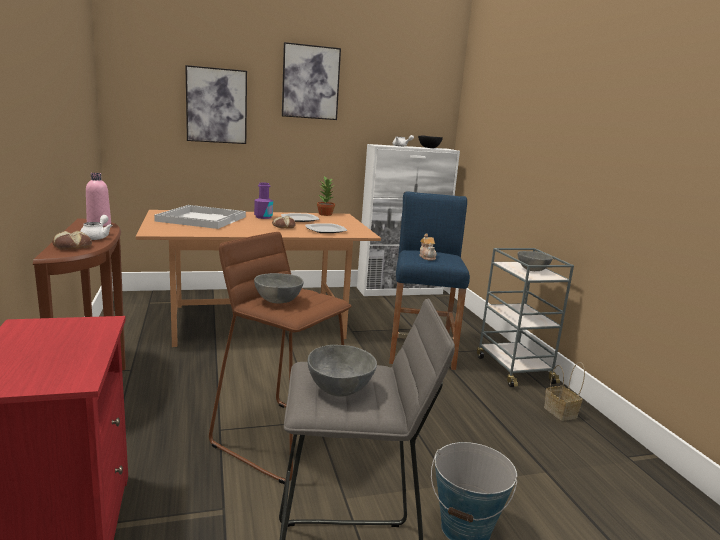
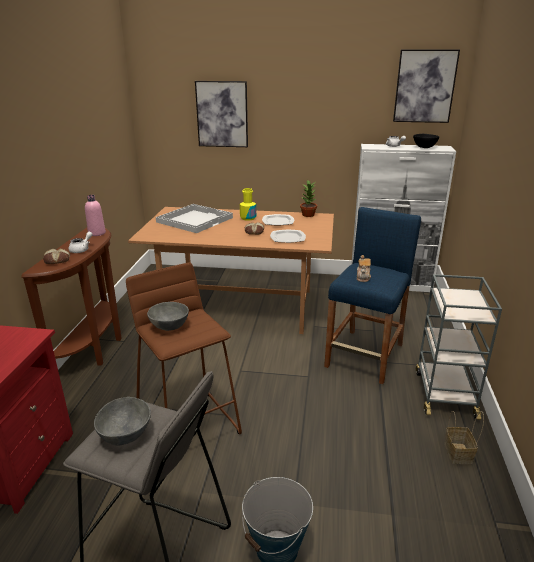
camera: 25 degrees right, 10 degrees up
purple bottle [254,183,273,219] -> yellow bottle [240,188,256,220]
picture [282,42,341,120] -> picture moved to [393,49,460,123]
grey bowl [518,251,553,271] -> none

